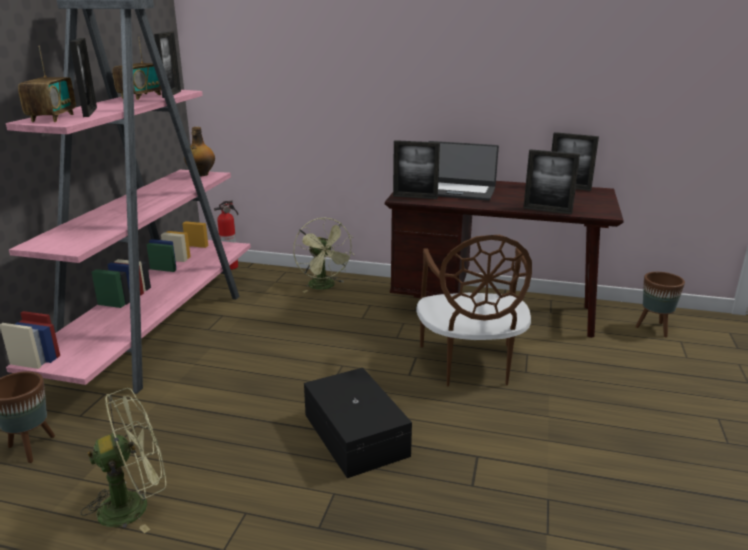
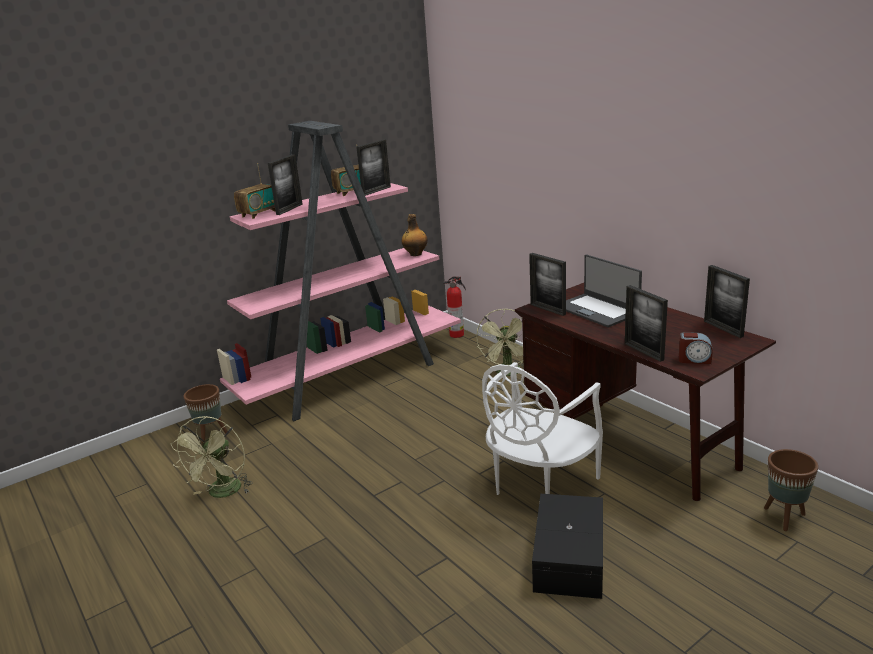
camera: 40 degrees right, 0 degrees up
green fan [81,388,166,533] -> green fan turned 90 degrees clockwise [171,416,253,498]
black storage box [304,368,412,478] -> black storage box moved to [532,494,603,599]
brown chair [417,235,532,386] -> white chair [482,362,603,495]
none -> alarm clock [679,332,713,364]

